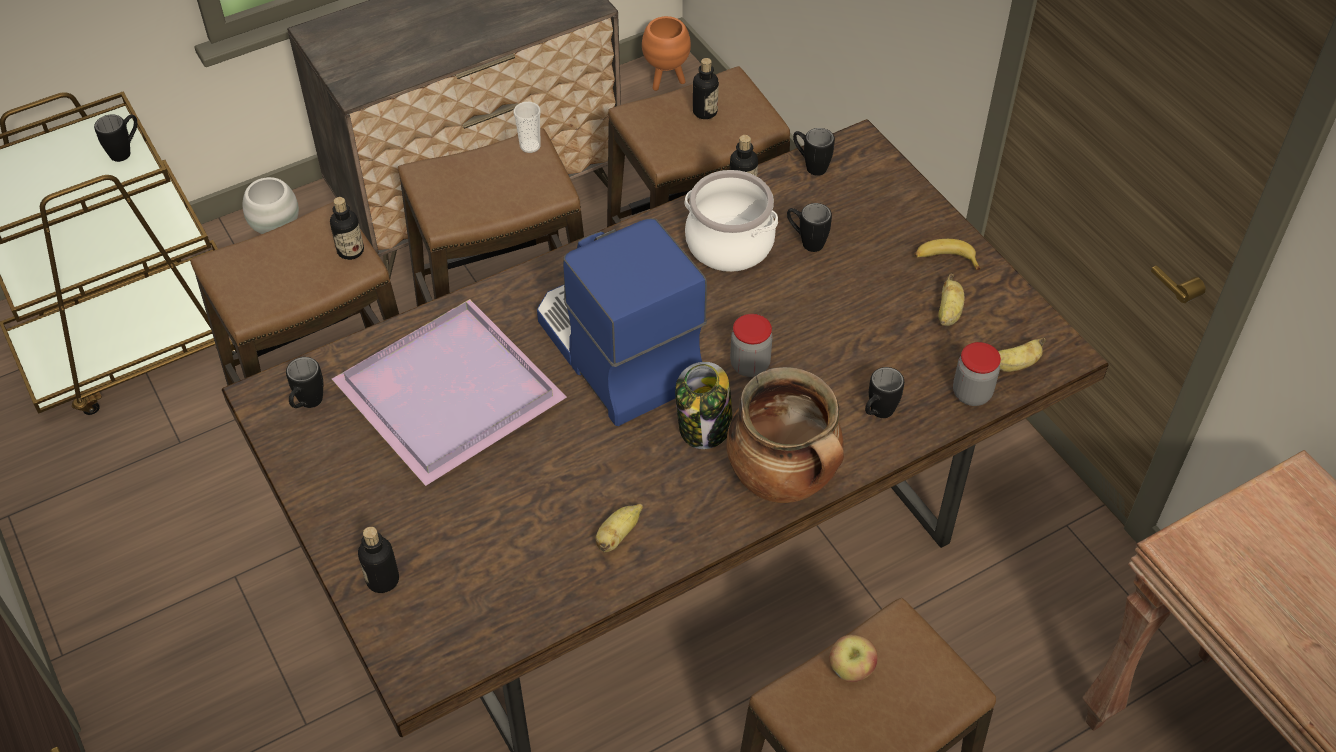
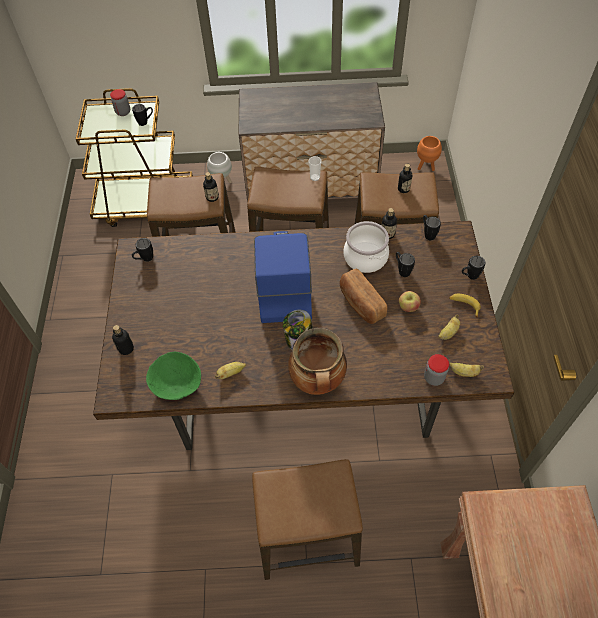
camera: 30 degrees right, 5 degrees up
purple tray [332,299,567,486] -> none
jar [730,314,773,377] -> jar moved to [110,89,130,116]
apple [829,635,878,682] -> apple moved to [399,291,421,312]
black mug [865,367,904,418] -> black mug moved to [462,256,485,280]
none -> green bowl [146,352,201,400]
none -> bread [340,269,387,324]

